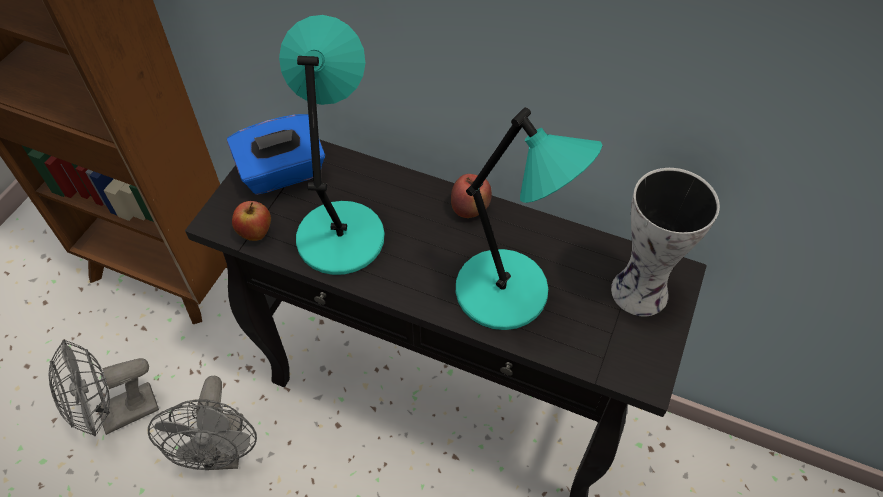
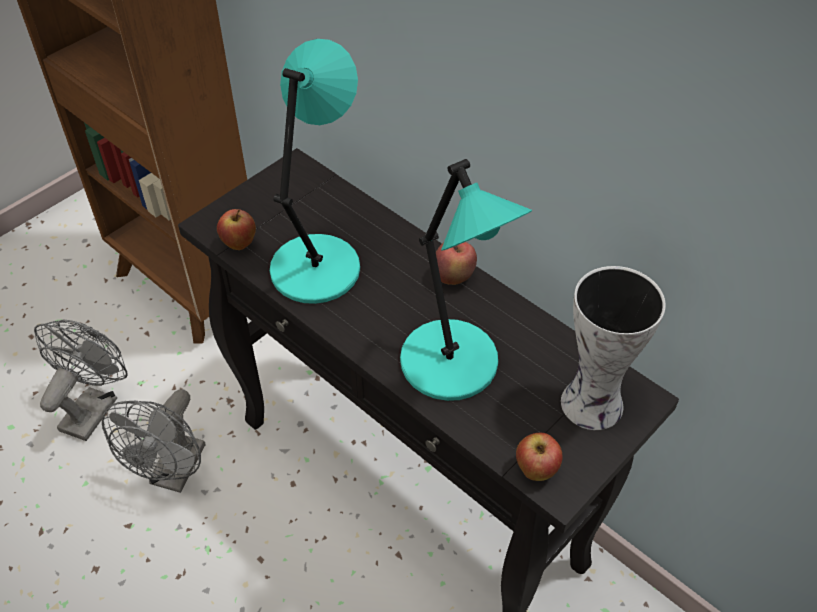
camera: 20 degrees right, 5 degrees down
grey fan [48,340,159,436] -> grey fan turned 120 degrees clockwise [34,320,128,441]
blue tissue box [227,114,325,195] -> none
none -> apple [516,433,563,481]

